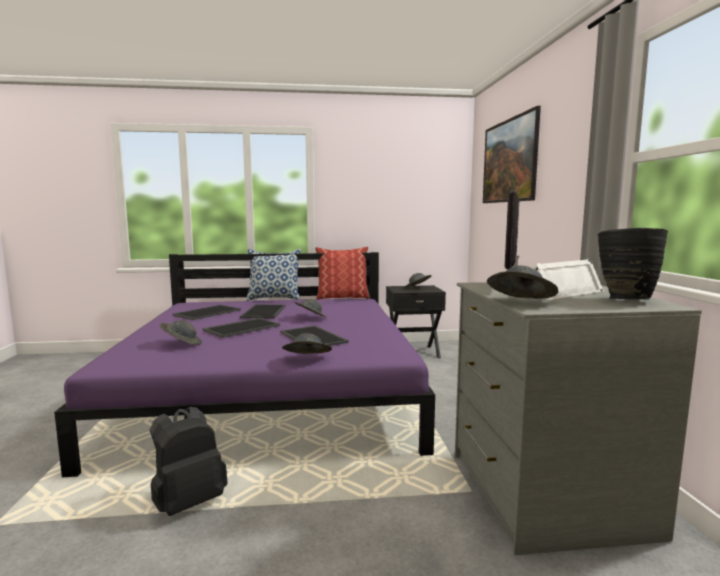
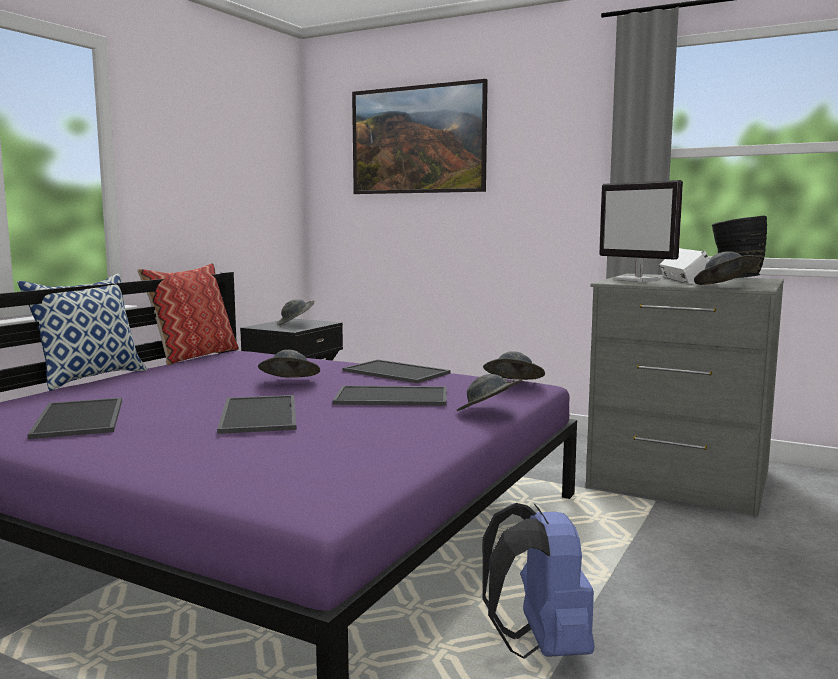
camera: 55 degrees left, 0 degrees up
black backpack [150,407,228,516] -> blue backpack [482,503,594,659]
grey hat [160,320,202,345] -> grey hat moved to [483,351,545,380]
tray [240,304,286,318] -> tray moved to [342,359,451,383]

